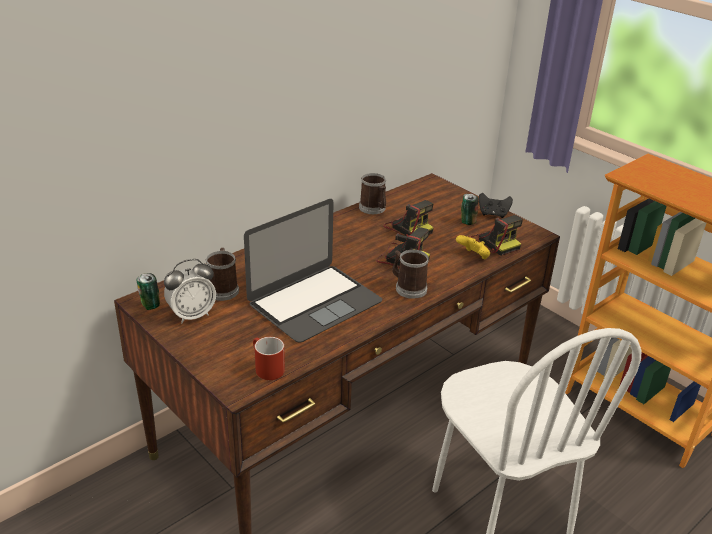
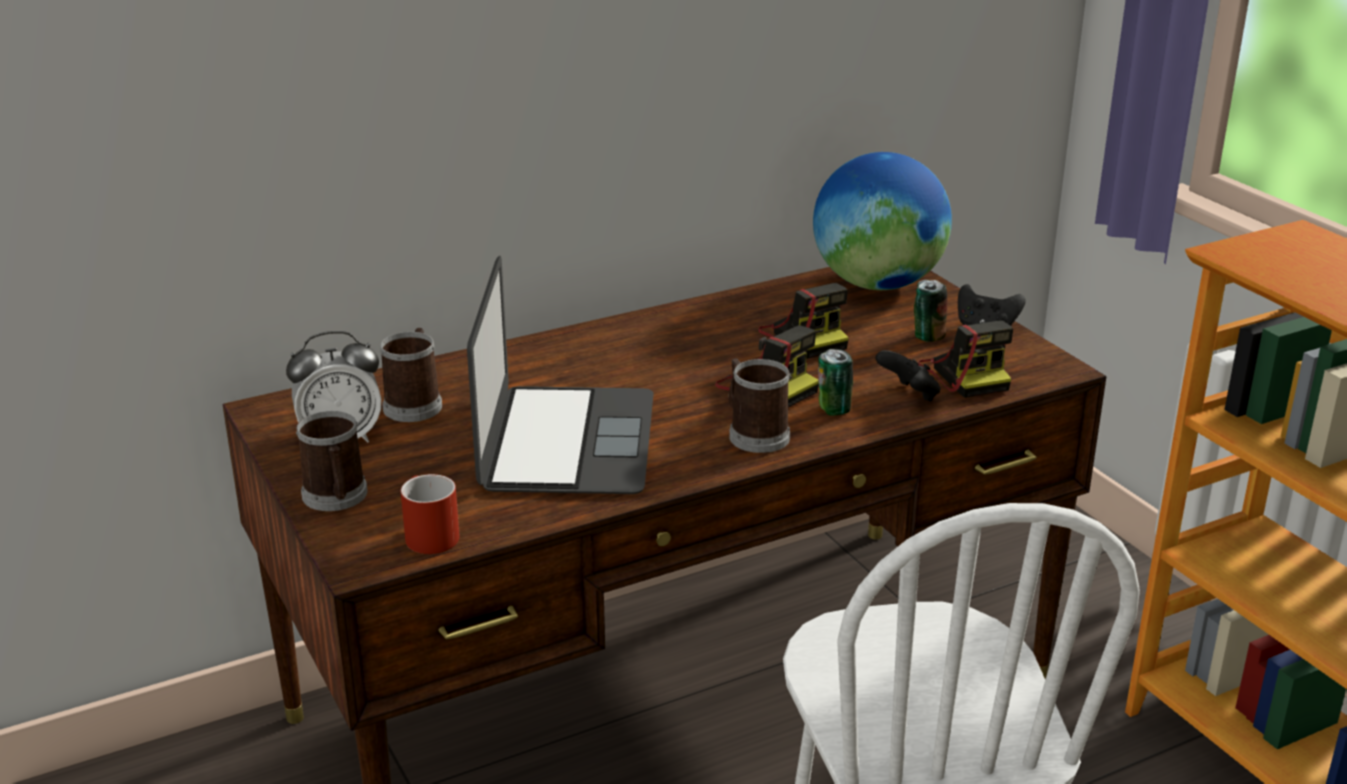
camera: 15 degrees right, 5 degrees down
can [136,273,160,310] -> can moved to [818,349,853,416]
laptop [244,199,382,343] -> laptop turned 60 degrees counterclockwise [467,255,654,494]
mug [359,173,386,214] -> mug moved to [296,411,368,511]
yellow game controller [456,235,490,260] -> black game controller [876,350,940,401]
none -> globe [813,152,952,290]

